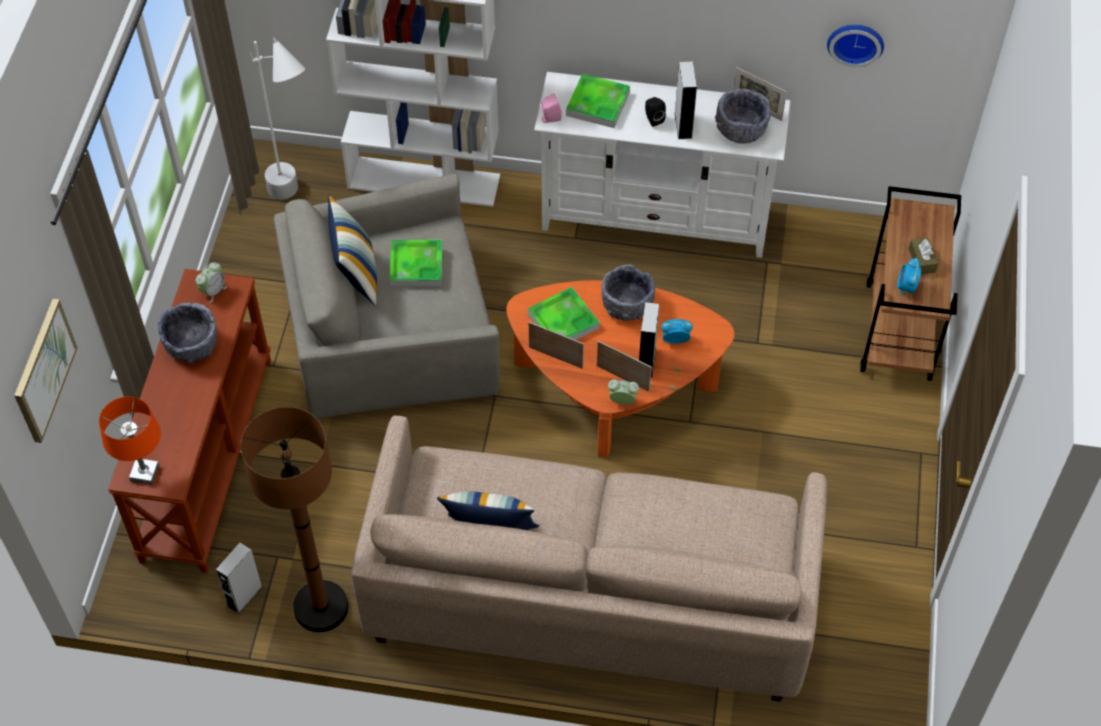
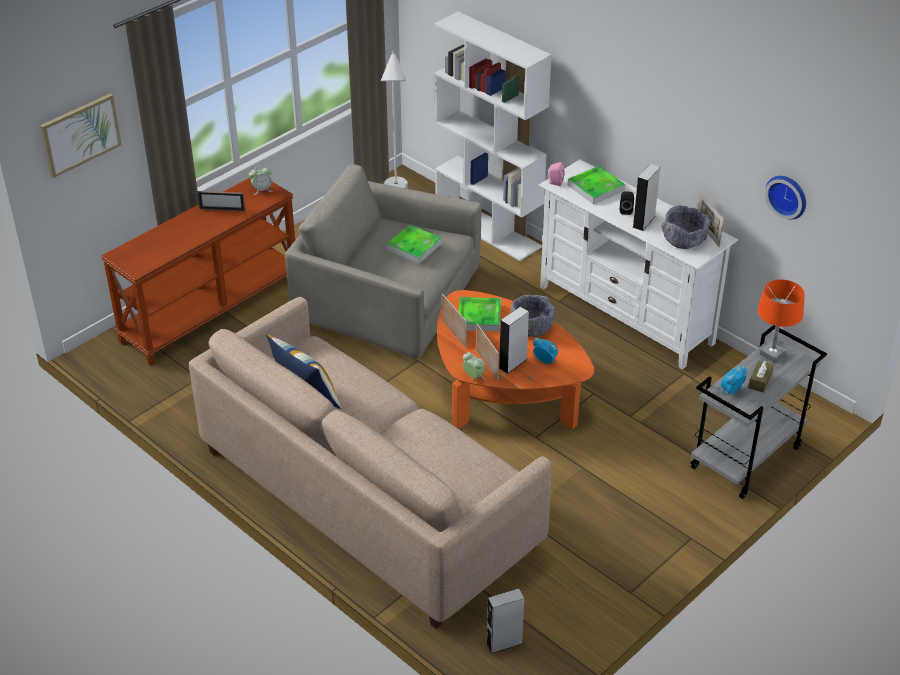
camera: 35 degrees right, 15 degrees down
orange table lamp [99,397,161,485] -> orange table lamp moved to [757,279,805,363]
grey bowl [158,303,217,364] -> picture frame [197,191,245,212]
grey speaker [216,542,263,614] -> grey speaker moved to [486,588,524,654]
brown floor lamp [240,407,348,632] -> none
pillow [328,195,377,305] -> none
brown cart [860,186,961,381] -> grey cart [690,325,827,499]

